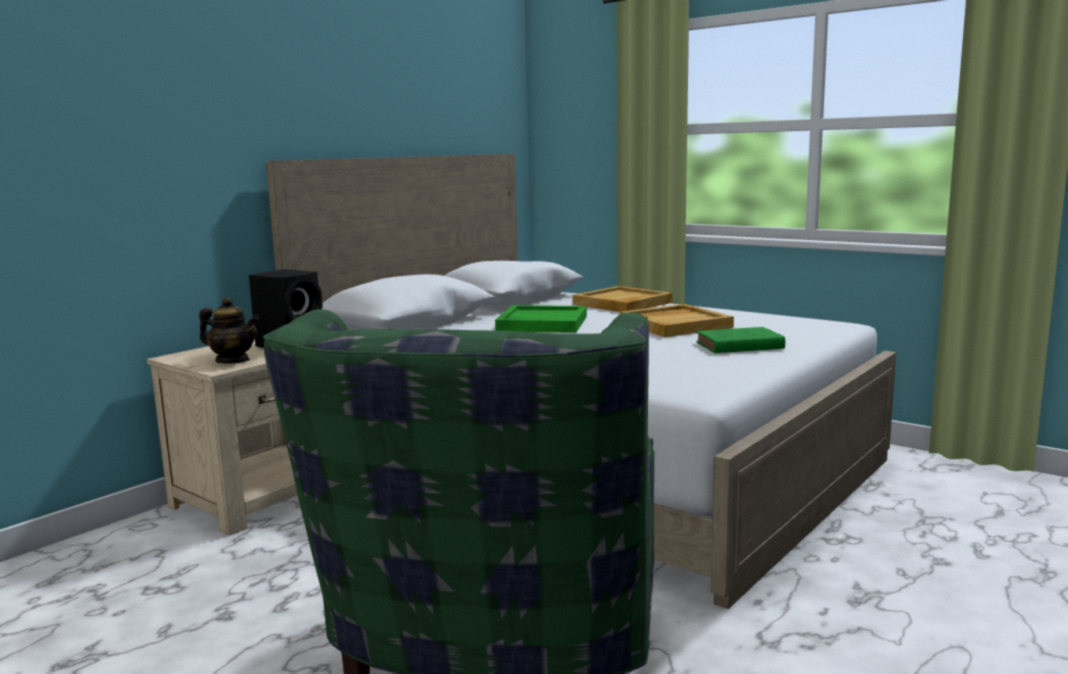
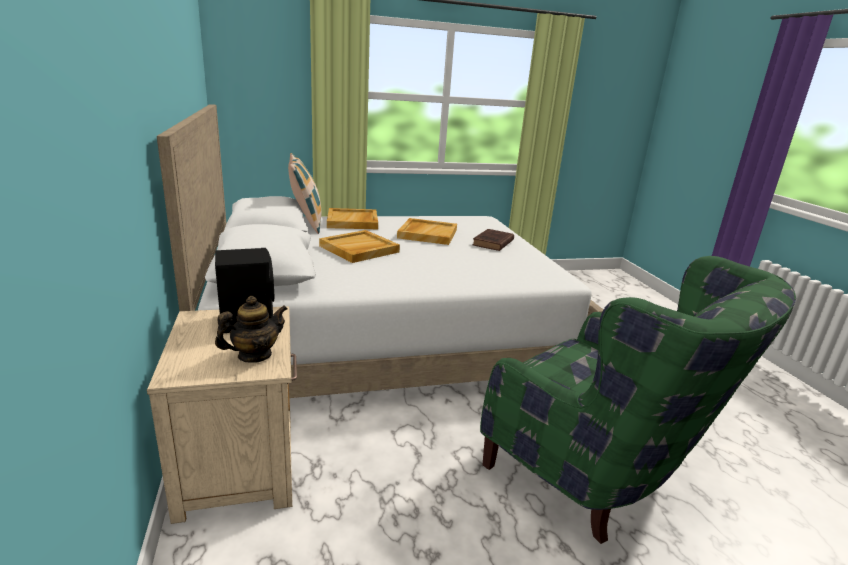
camera: 55 degrees left, 10 degrees up
green tray [495,305,587,333] -> beige tray [319,230,400,263]
green book [696,327,785,353] -> brown book [472,229,514,251]
none -> pillow [288,153,321,233]

